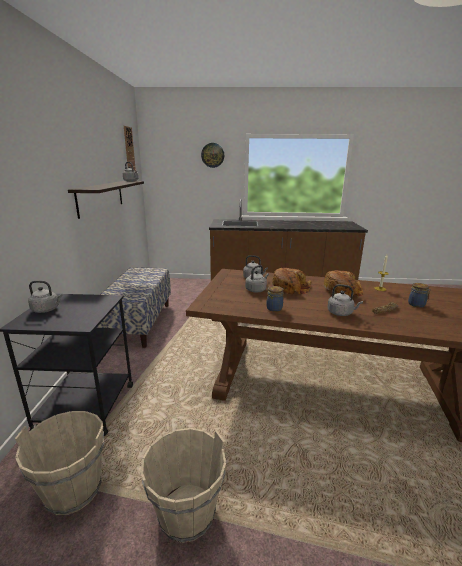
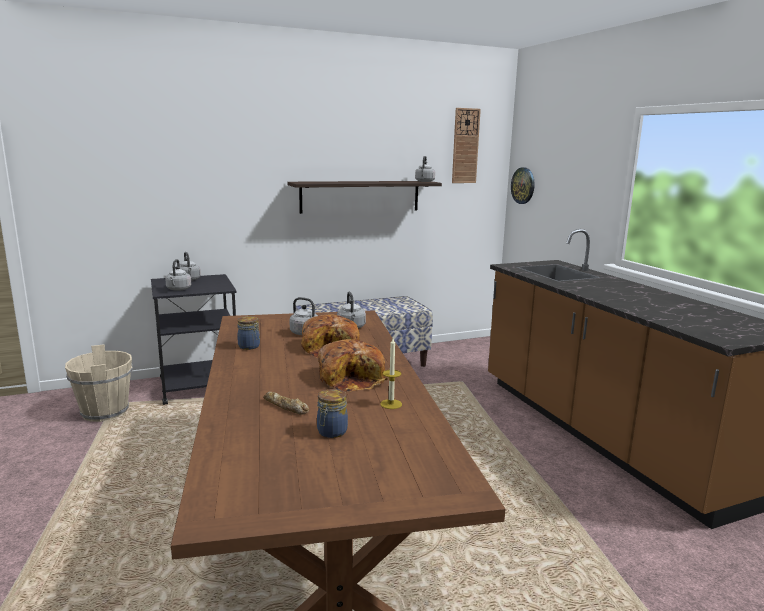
camera: 65 degrees right, 5 degrees down
beige bucket [138,428,226,543] -> none
wall clock [201,143,224,168] -> wall clock moved to [511,167,535,204]
grey kettle [328,284,363,316] -> grey kettle moved to [165,259,191,291]

